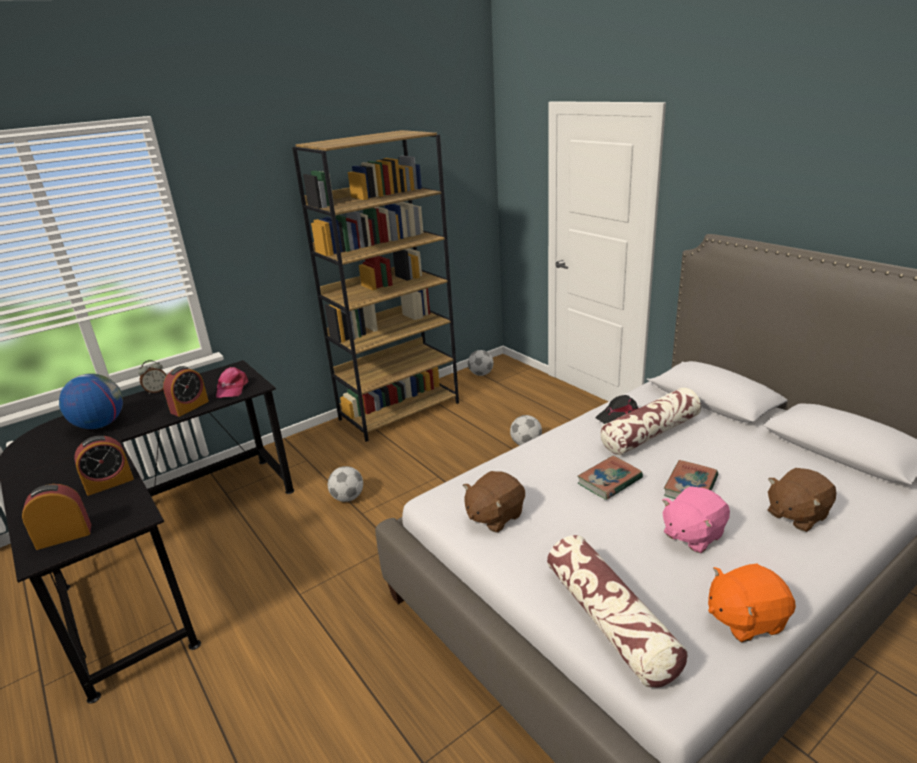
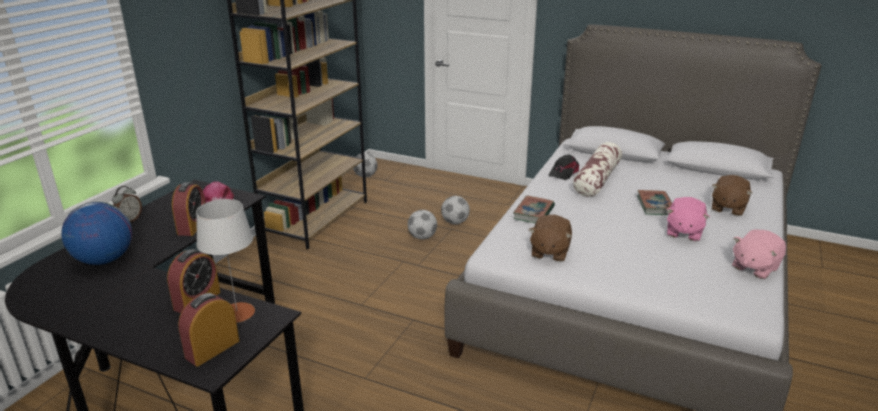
camera: 30 degrees left, 0 degrees up
football [328,466,363,502] -> football moved to [408,210,437,240]
pillow [547,535,688,688] -> none
book [577,456,643,500] -> book moved to [513,195,555,223]
orange plush toy [708,564,796,643] -> pink plush toy [732,230,786,279]
none -> grey table lamp [196,199,255,323]

